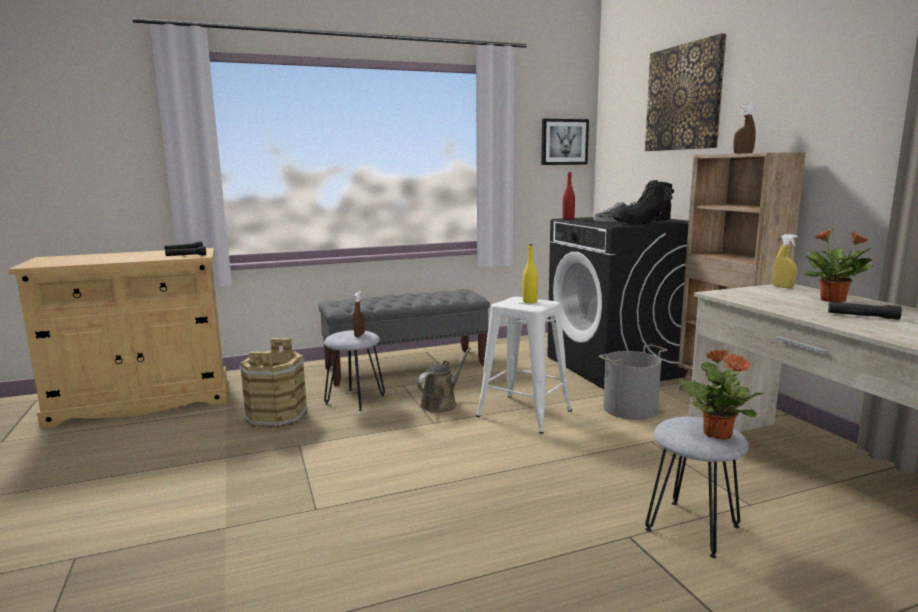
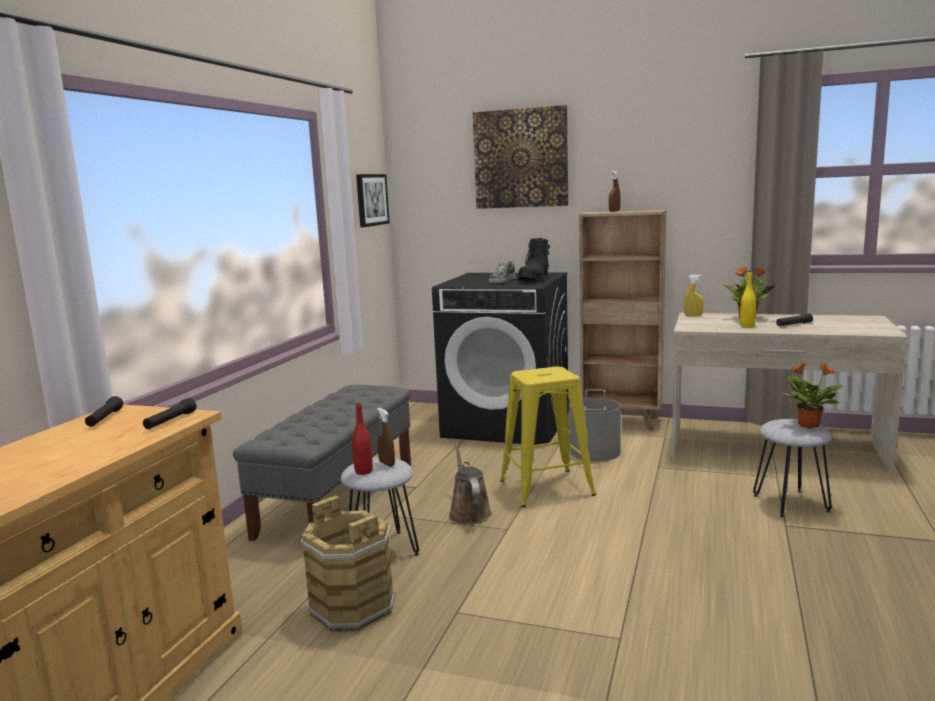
camera: 50 degrees left, 0 degrees up
white stool [476,297,572,434] -> yellow stool [500,366,596,507]
yellow bottle [522,244,538,303] -> yellow bottle moved to [740,271,756,328]
red bottle [562,172,575,220] -> red bottle moved to [352,403,373,475]

